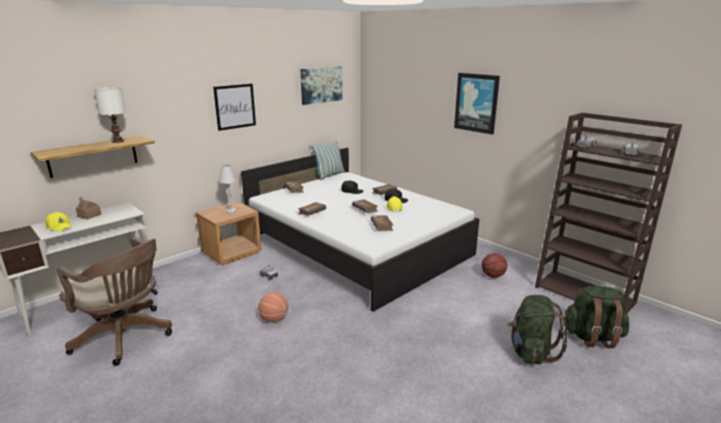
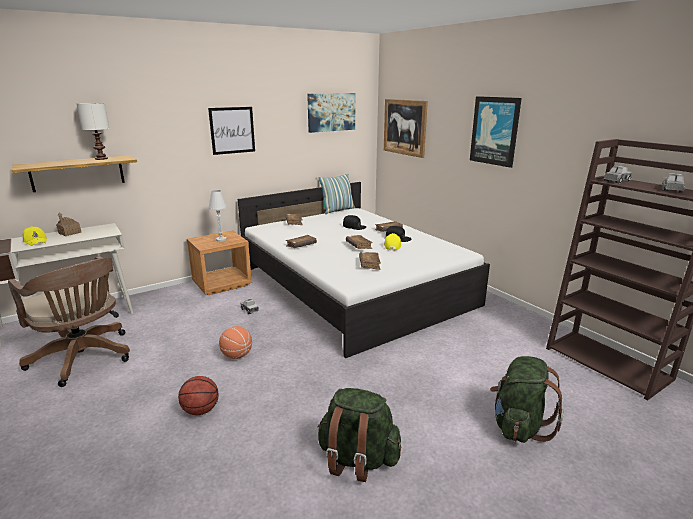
camera: 10 degrees right, 0 degrees up
basketball [482,253,507,278] -> basketball moved to [178,376,219,415]
green backpack [563,286,629,348] -> green backpack moved to [317,388,401,482]
none -> picture [384,99,428,158]

